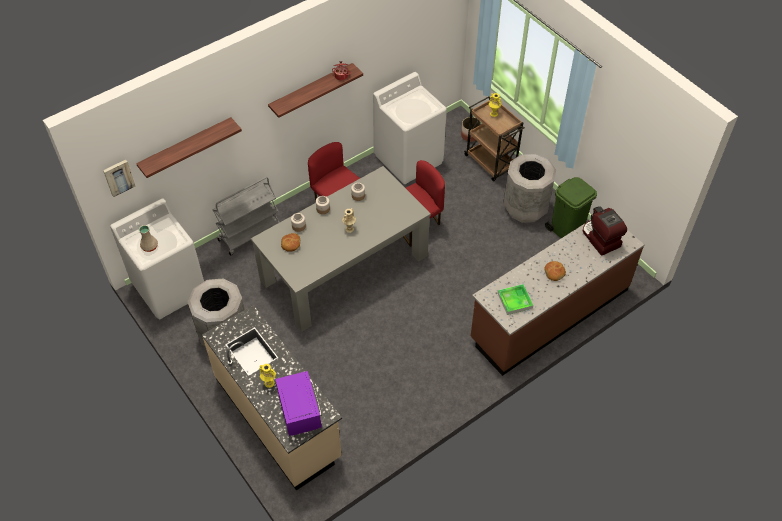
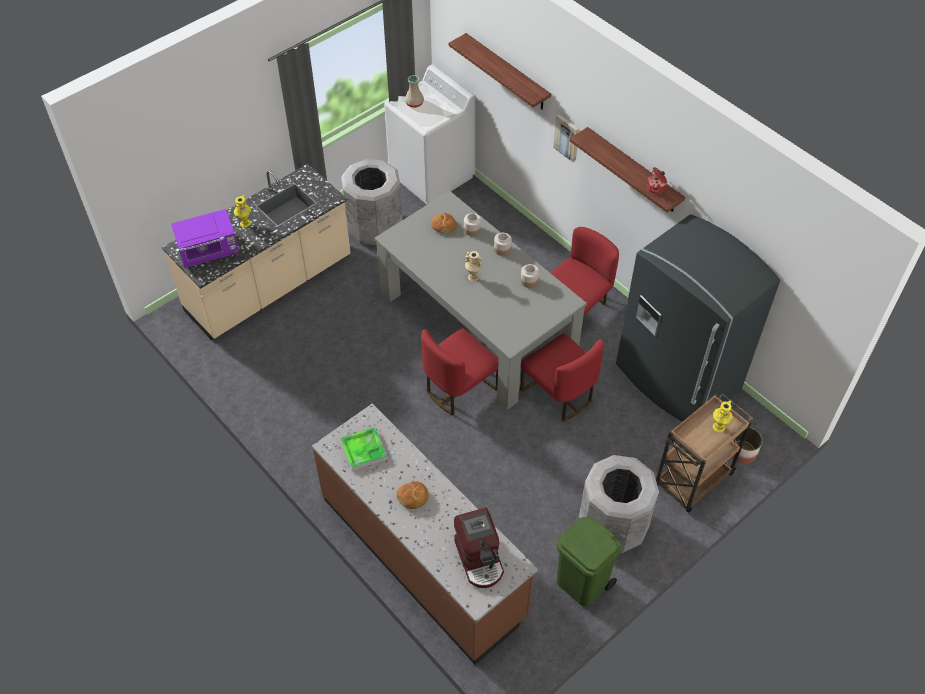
camera: 85 degrees right, 0 degrees up
picture [103,160,136,197] -> picture moved to [553,114,579,162]
grey cart [212,177,280,255] -> none
white washing machine [373,72,447,184] -> grey fridge [616,214,780,422]
coffee machine [583,206,627,256] -> coffee machine turned 105 degrees clockwise [454,507,504,588]
none -> red chair [421,328,499,415]

